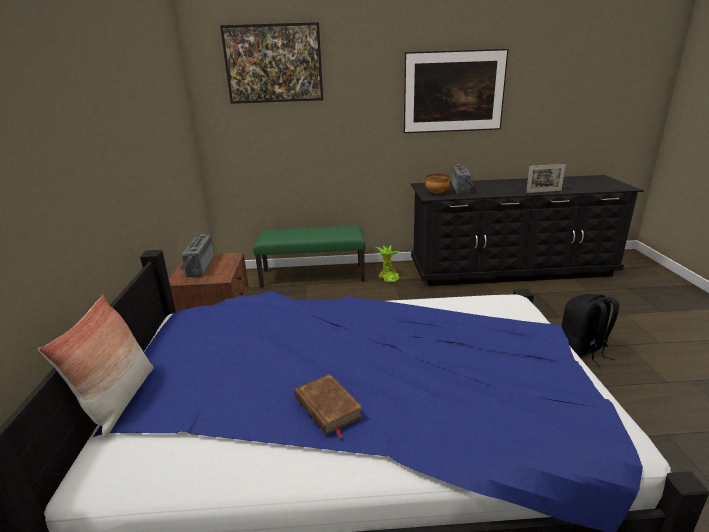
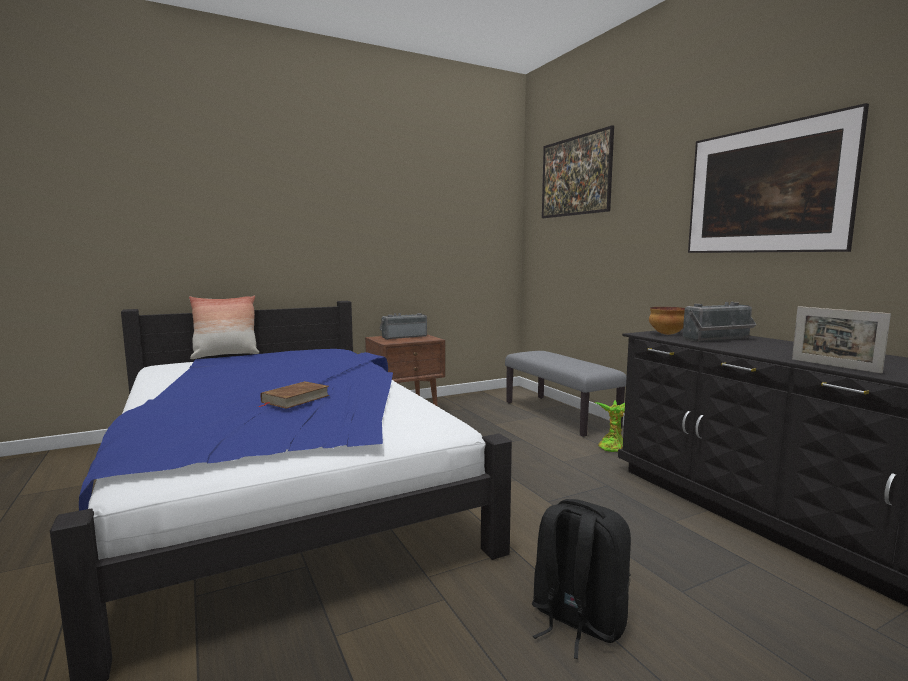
camera: 65 degrees right, 15 degrees down
green bench [253,226,366,287] -> grey bench [505,351,627,437]
brown book [294,374,363,438] -> brown book moved to [257,381,330,409]

